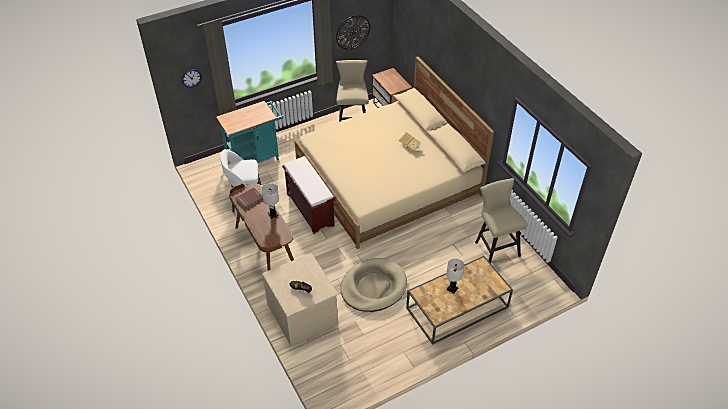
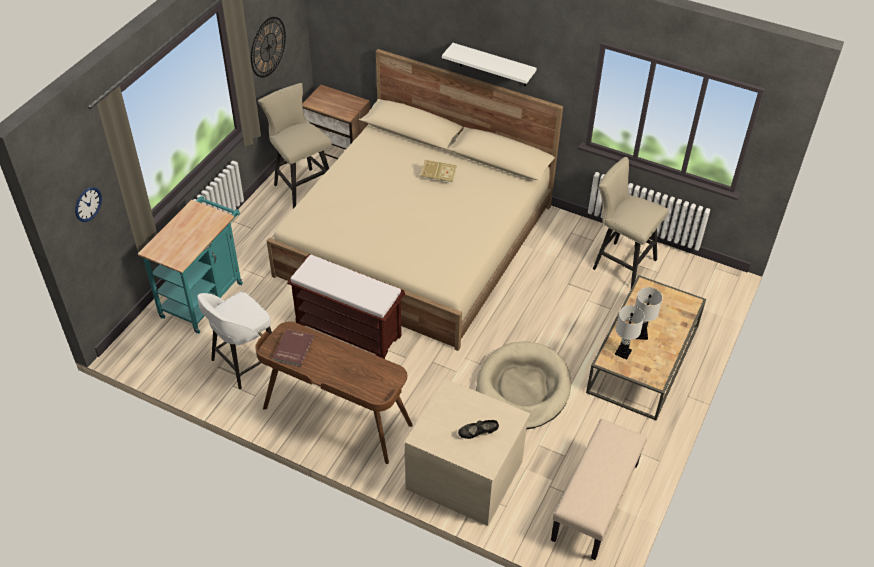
camera: 35 degrees left, 0 degrees up
white table lamp [262,183,279,219] -> white table lamp moved to [615,305,645,359]
none -> white shelf [442,43,537,86]
none -> beige bench [551,419,647,560]

